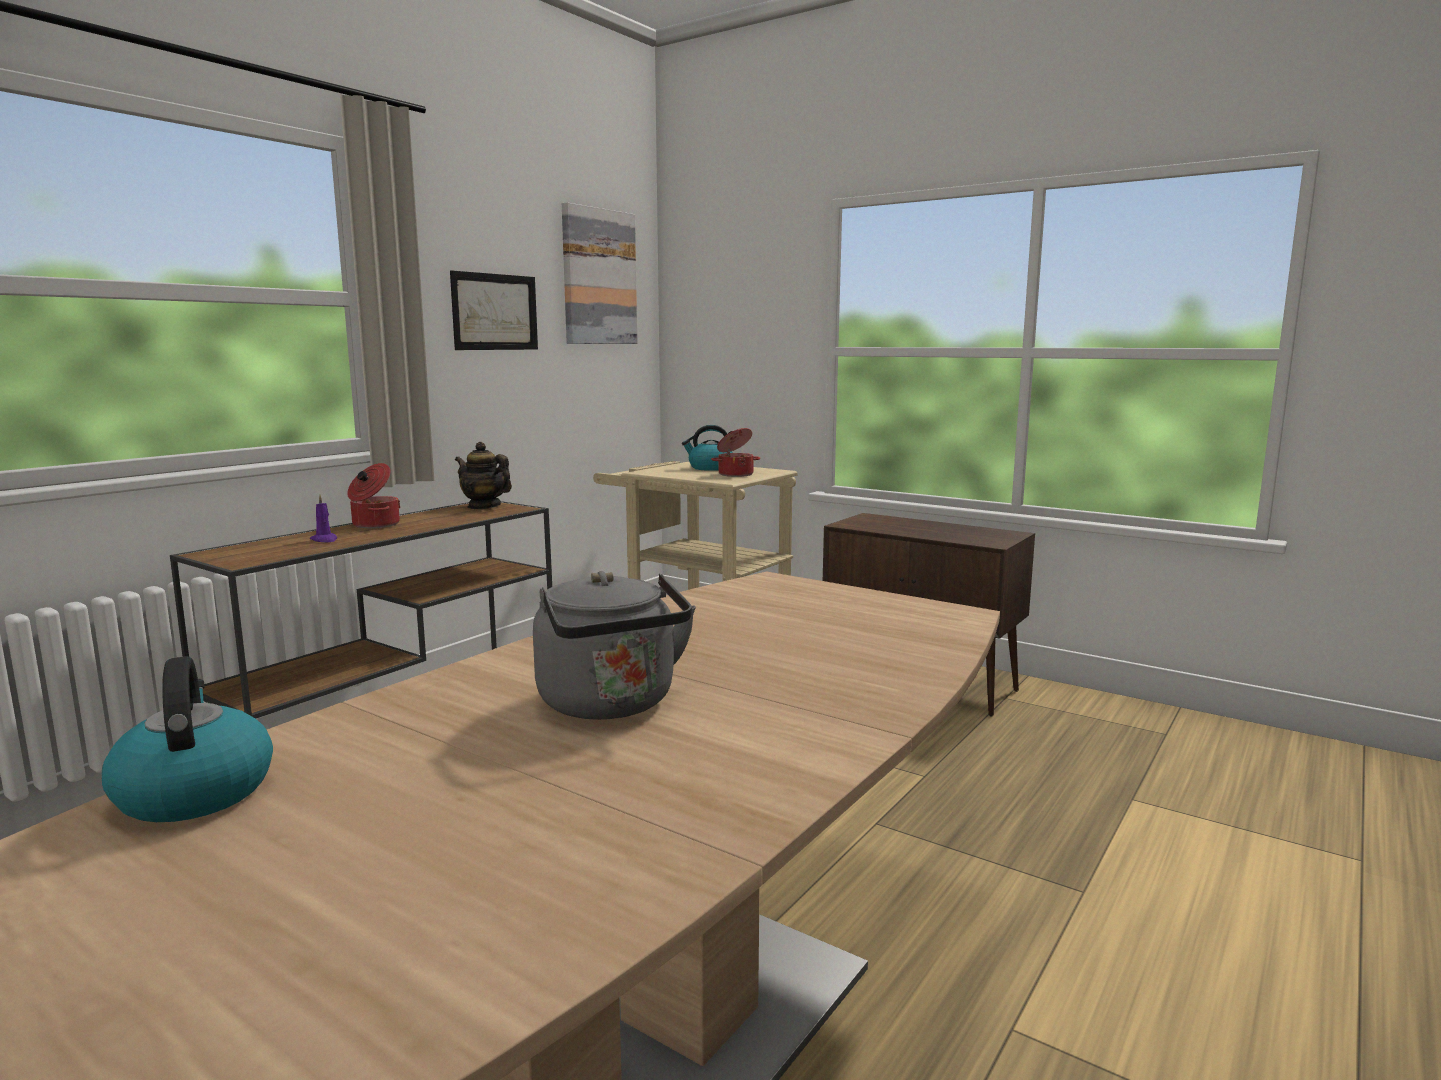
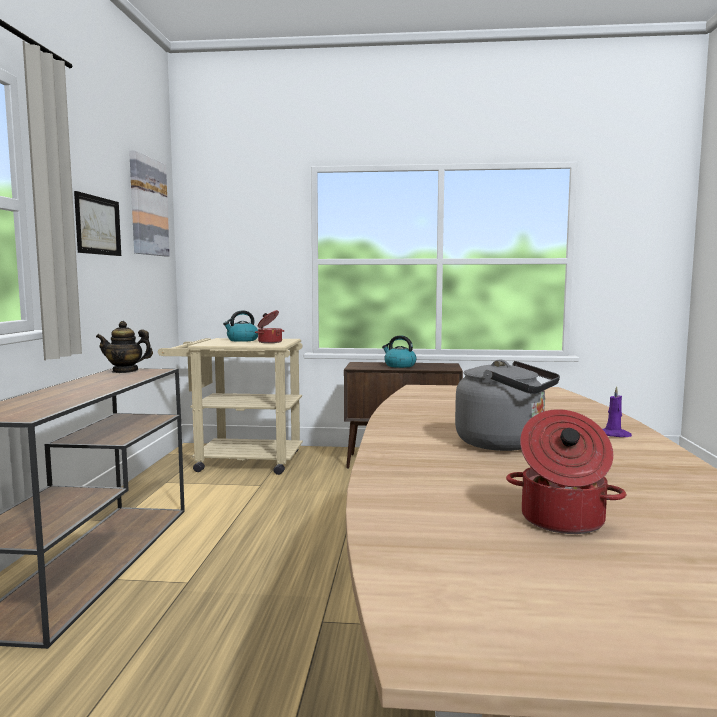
camera: 30 degrees left, 5 degrees down
kettle [102,656,273,822] -> kettle moved to [382,335,417,368]
purple candle [310,495,337,542] -> purple candle moved to [603,386,632,437]
cooking pot [347,463,400,528] -> cooking pot moved to [506,409,627,534]

